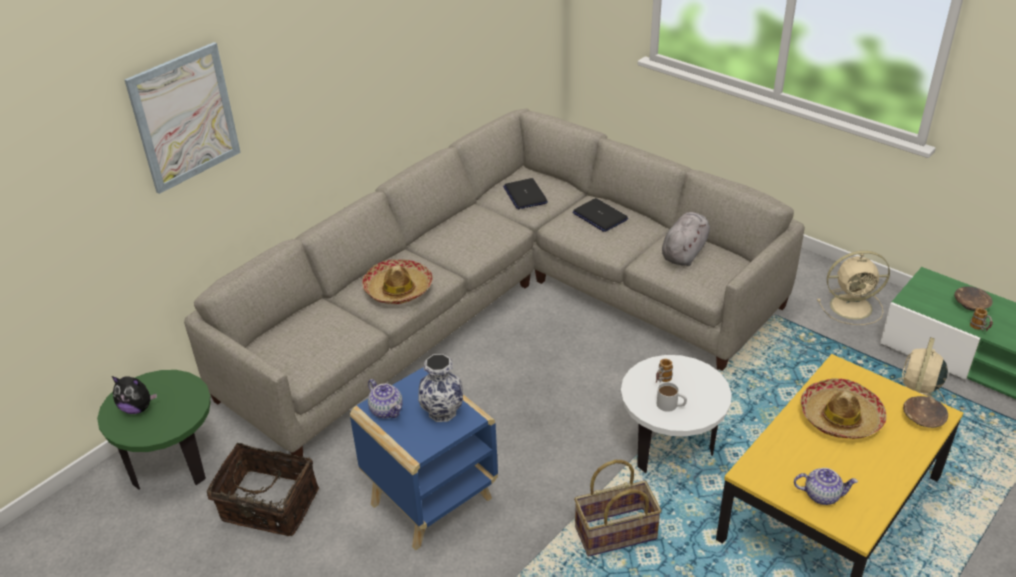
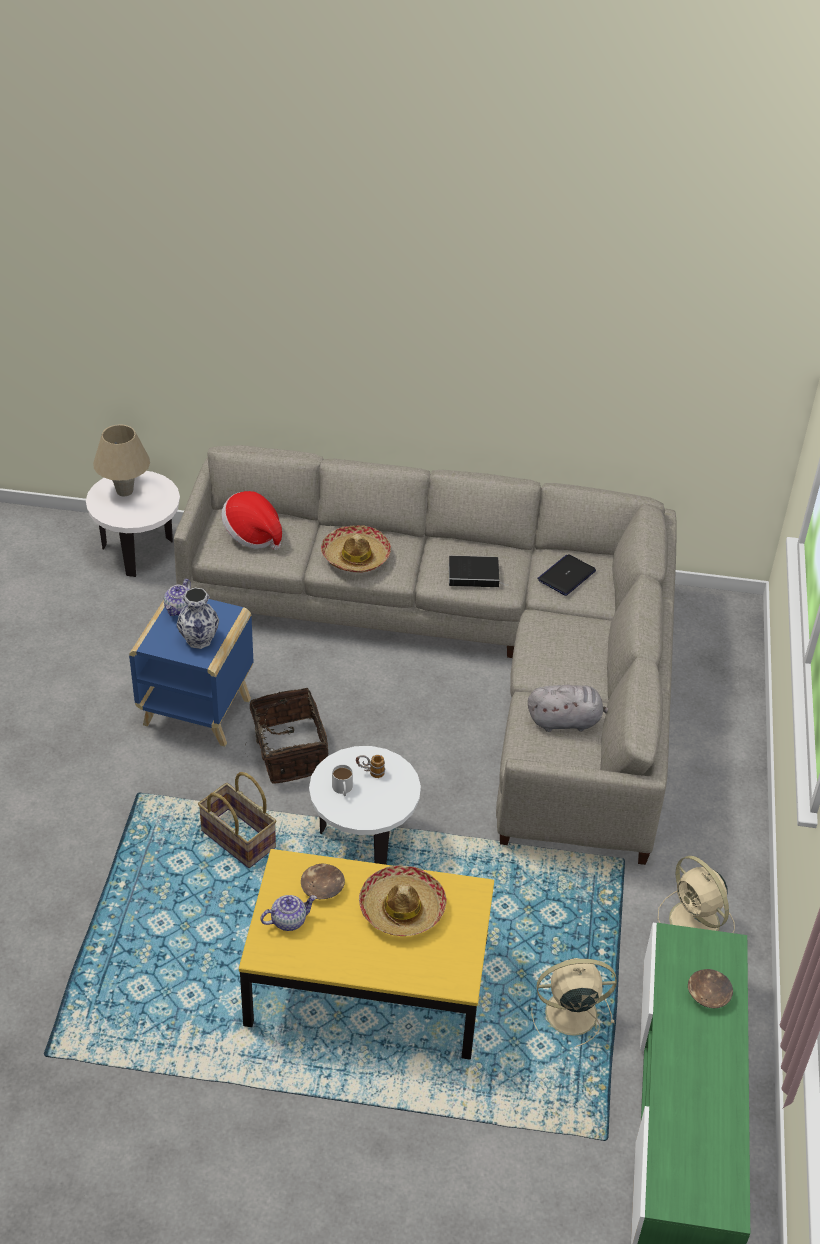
camera: 55 degrees right, 5 degrees up
green side table [97,370,211,490] -> white side table [86,471,180,577]
plush toy [112,376,157,414] -> beige table lamp [93,424,150,496]
picture [124,42,241,194] -> none
basket [207,442,319,536] -> basket moved to [245,688,328,784]
laptop [572,198,628,232] -> none
teapot [794,468,858,505] -> teapot turned 90 degrees counterclockwise [260,895,317,931]
brown bowl [903,396,948,428] -> brown bowl moved to [301,864,345,899]
mug [970,308,993,331] -> none
none -> hat [221,491,282,550]
none -> book [449,556,507,587]

